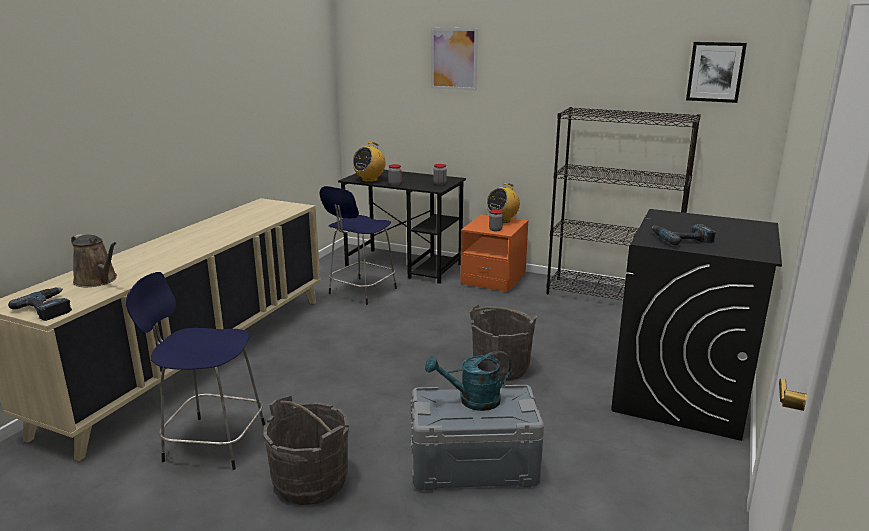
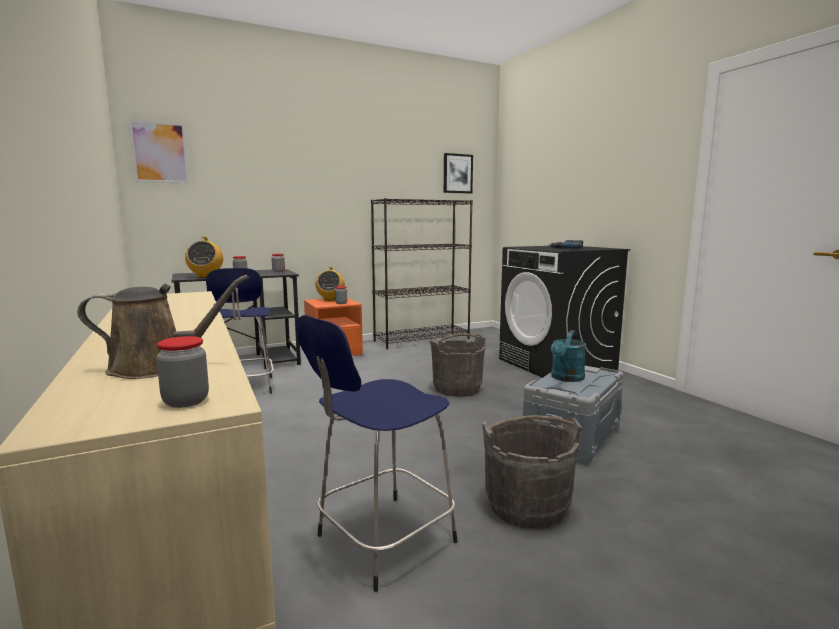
camera: 50 degrees left, 10 degrees down
power drill [8,287,72,321] -> jar [156,336,209,408]
picture [431,28,478,90] -> picture moved to [128,119,190,184]

